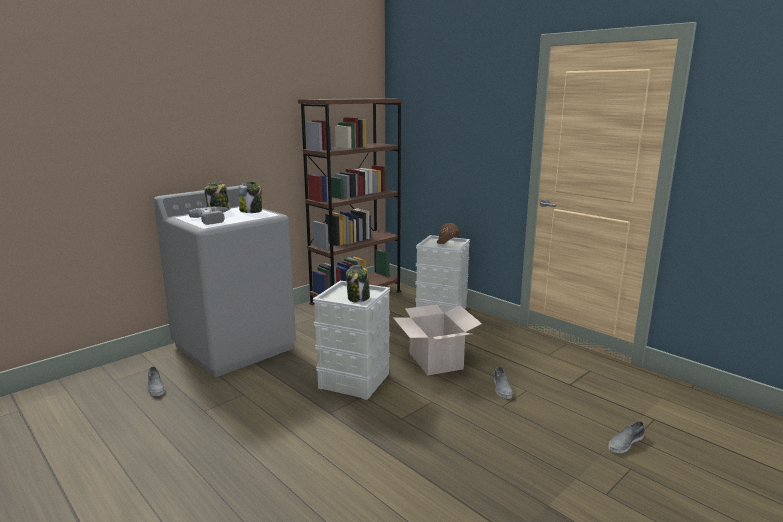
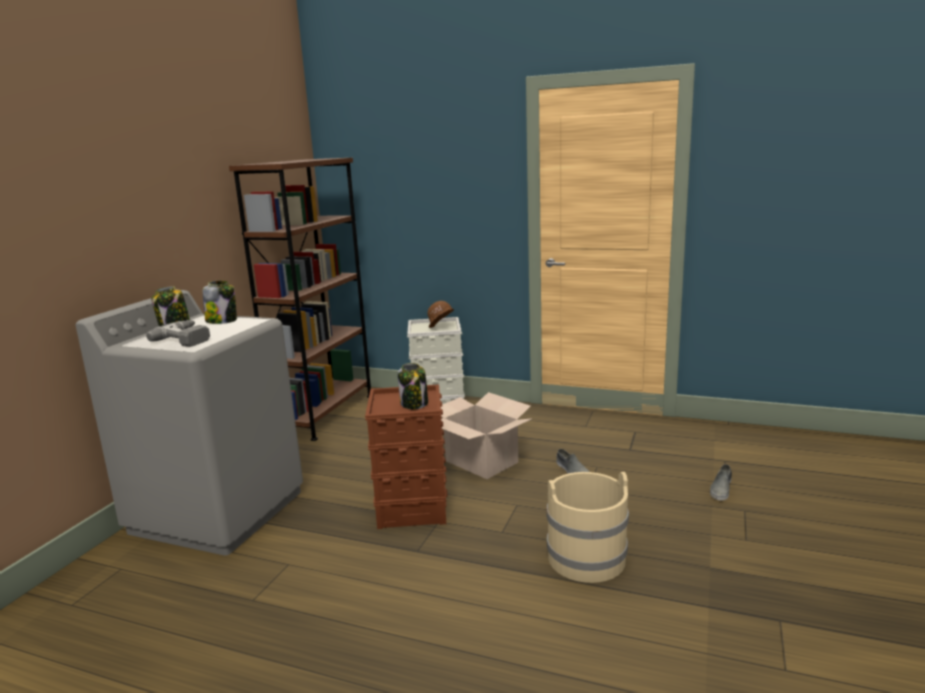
camera: 25 degrees left, 0 degrees up
grey shoe [147,366,165,396] -> none
grey storage box [313,281,390,400] -> brown storage box [365,384,448,529]
none -> beige bucket [546,472,629,583]

